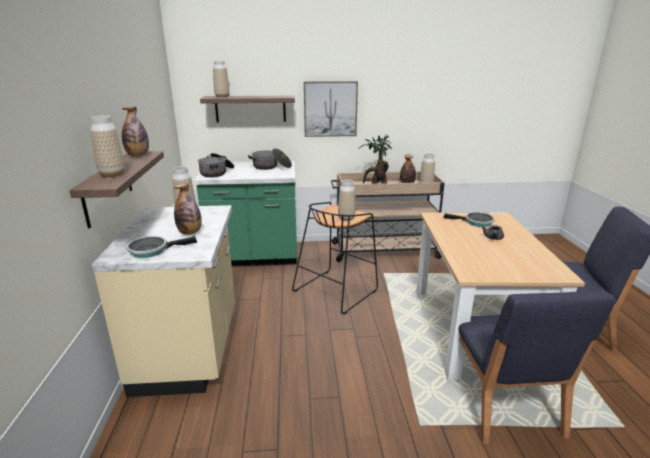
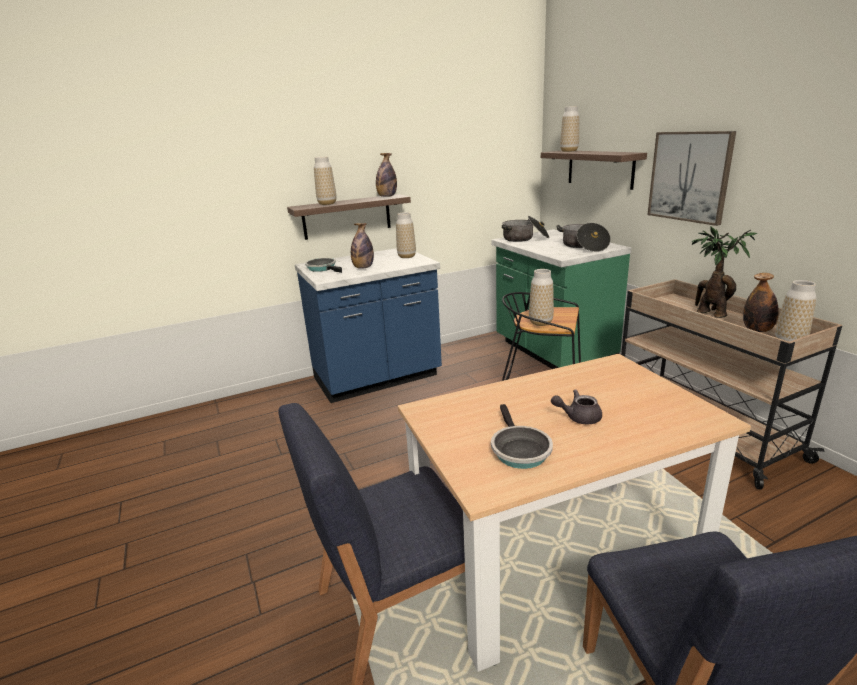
camera: 70 degrees right, 0 degrees up
beige counter [92,205,235,397] -> blue counter [295,248,442,403]
frying pan [443,212,495,227] -> frying pan moved to [491,404,553,469]

